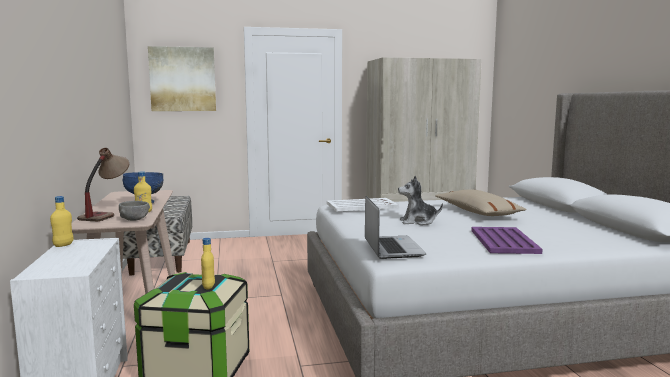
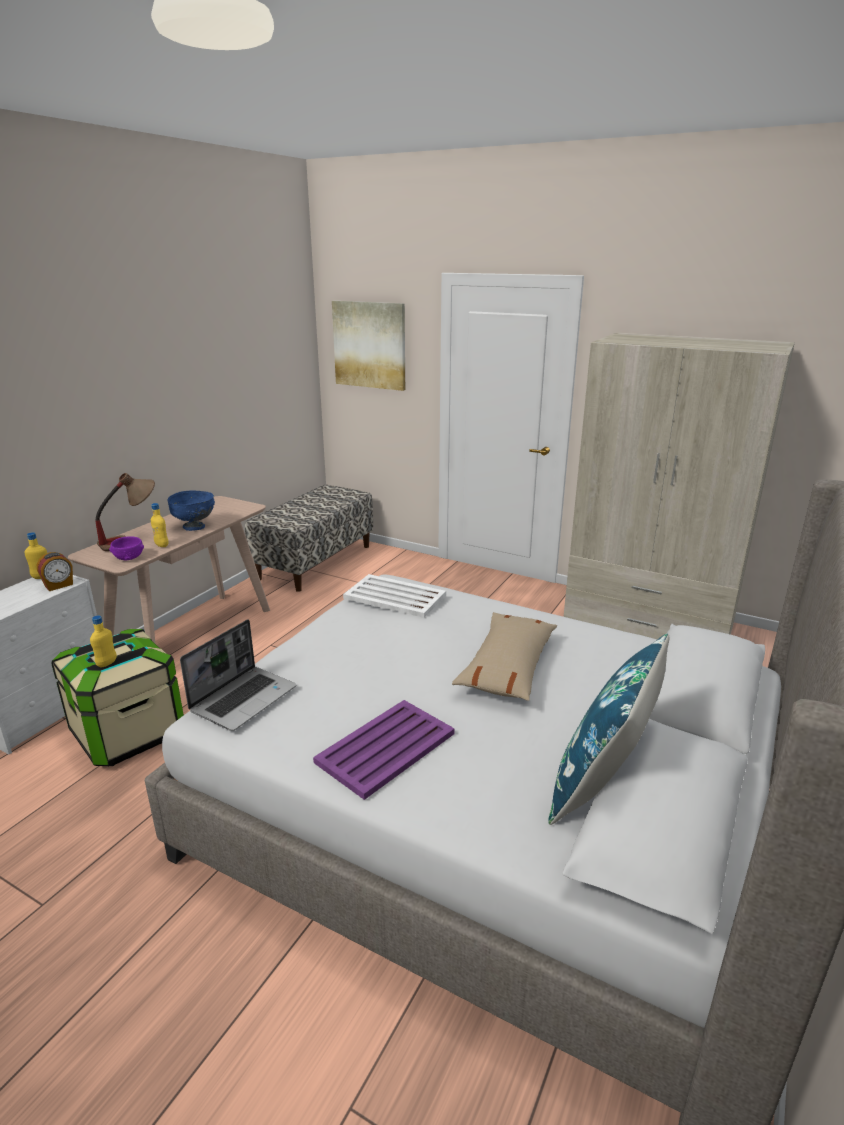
camera: 40 degrees right, 15 degrees up
grey bowl [119,201,150,221] -> purple bowl [109,536,144,560]
plush toy [398,176,443,225] -> none
none -> alarm clock [37,552,73,591]
none -> blue pillow [548,634,669,825]

